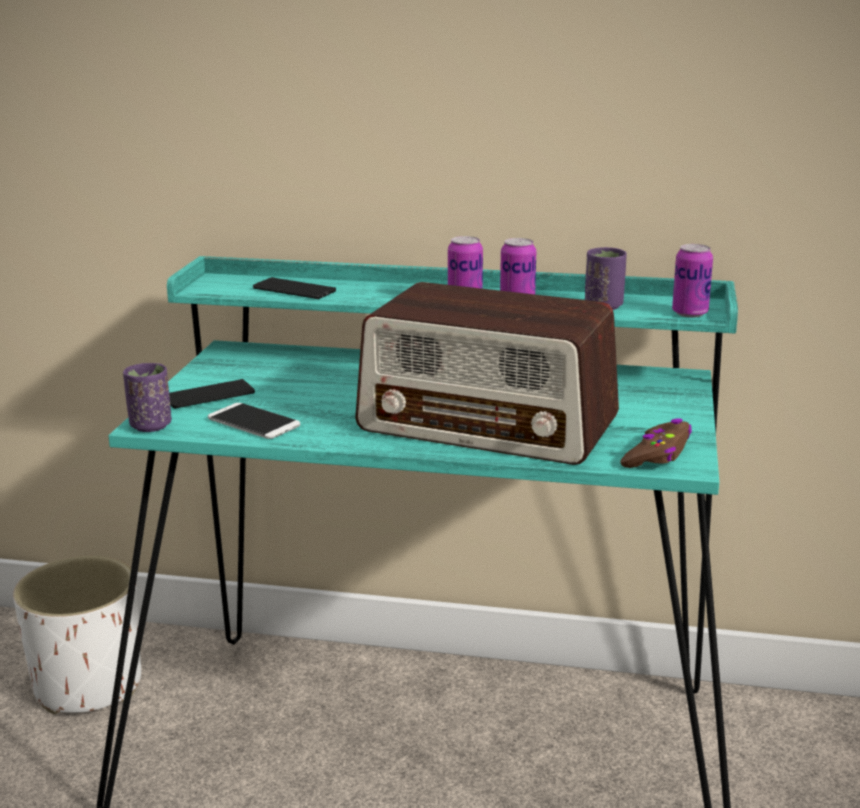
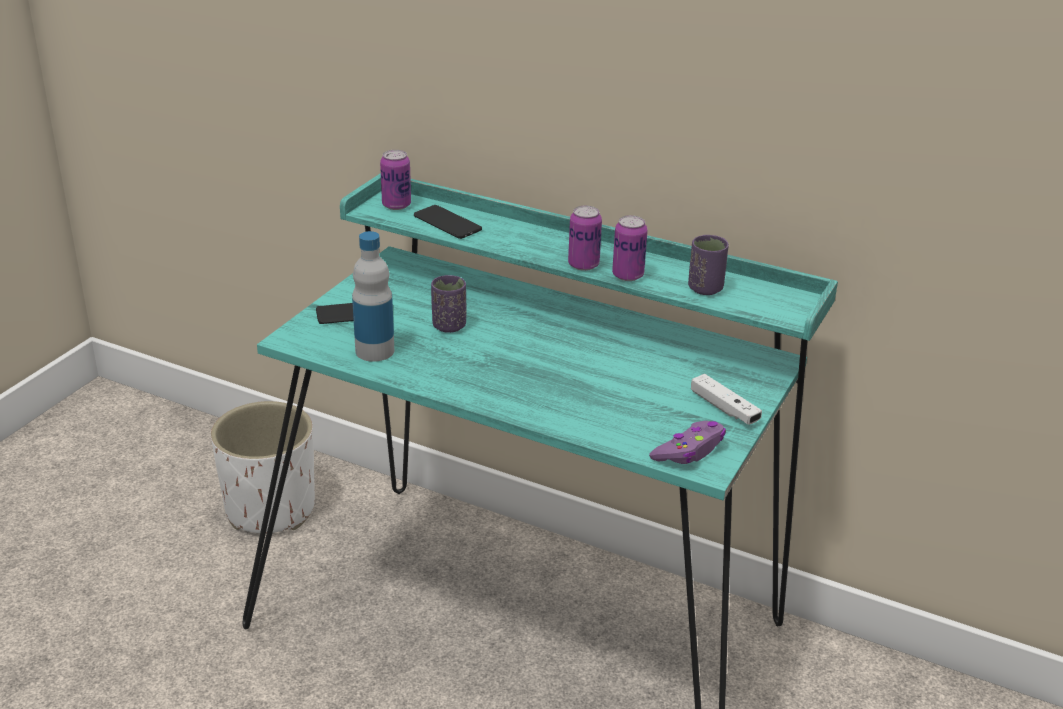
camera: 15 degrees right, 10 degrees up
purple cup [123,363,172,432] -> purple cup moved to [431,275,466,333]
phone [208,403,300,439] -> bottle [352,231,394,362]
radio [355,282,619,465] -> none
brown game controller [620,418,692,468] -> purple game controller [649,421,726,464]
can [672,244,713,317] -> can moved to [380,150,411,210]
none -> white game controller [691,374,762,425]

